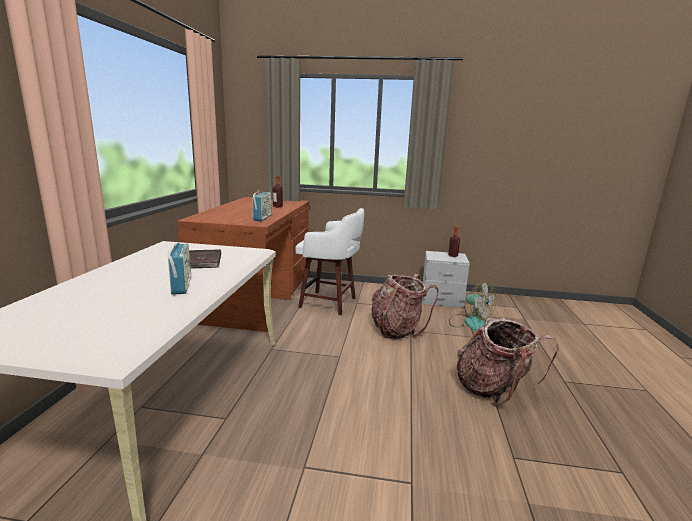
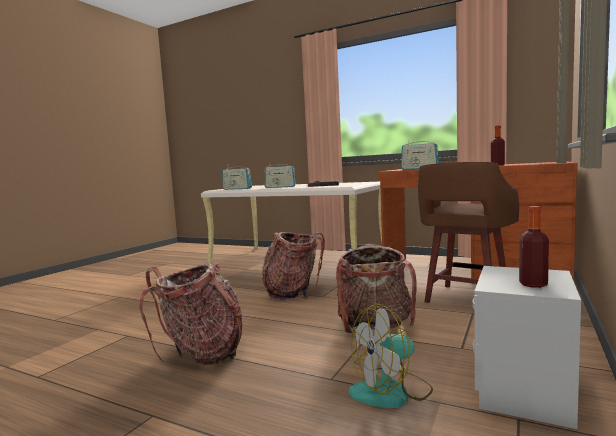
camera: 110 degrees right, 10 degrees down
white stool [295,208,364,315] -> brown stool [418,162,519,303]
none -> radio [223,166,252,190]
none -> backpack [262,232,325,300]

